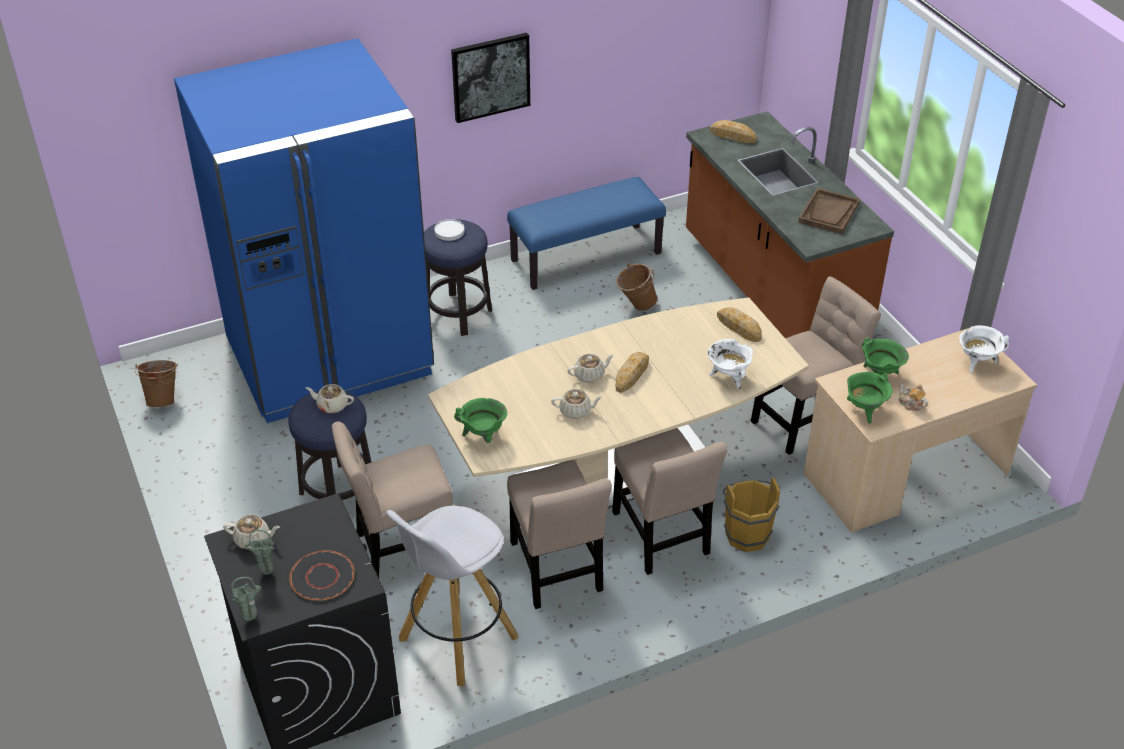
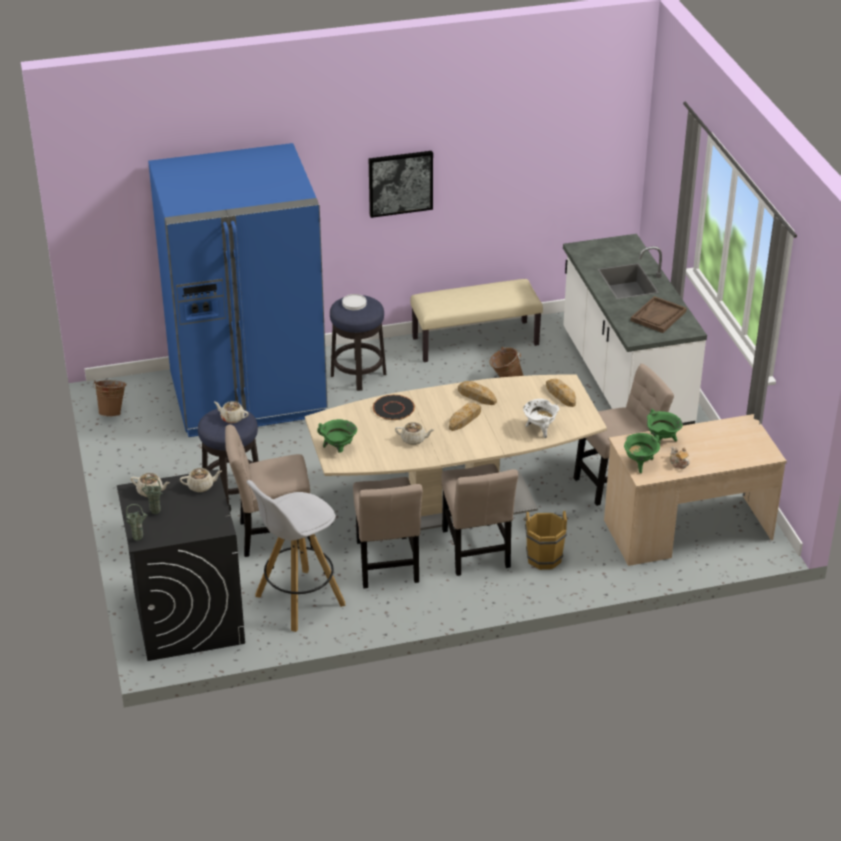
camera: 10 degrees right, 5 degrees down
black plate [289,550,355,601] -> black plate moved to [373,395,415,420]
blue bench [507,177,666,290] -> beige bench [410,279,543,362]
beige teapot [567,354,614,383] -> beige teapot moved to [180,468,222,492]
brown counter [686,111,894,338] -> white counter [563,234,707,425]
bread [710,120,757,143] -> bread moved to [458,381,497,405]
white cooking pot [959,325,1009,373] -> none

